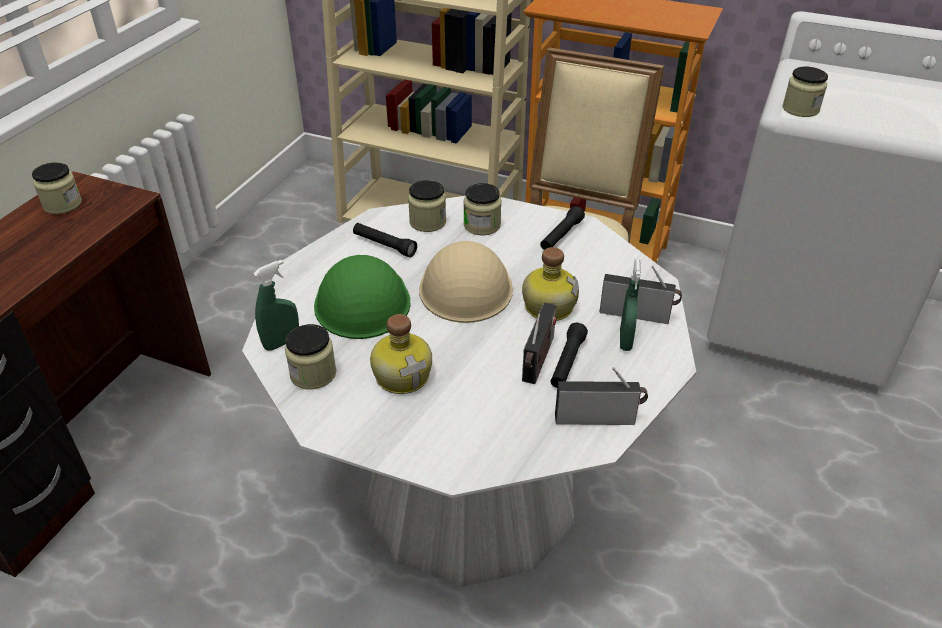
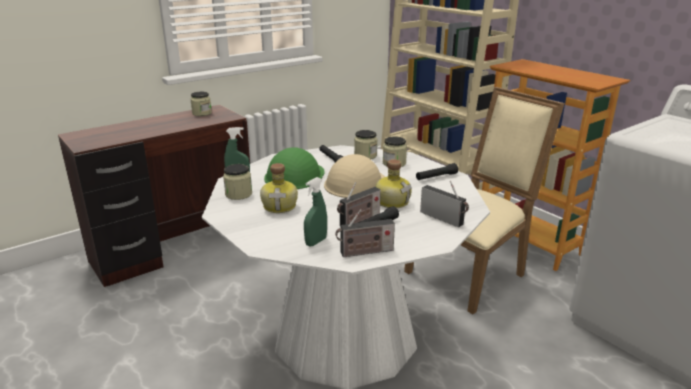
camera: 30 degrees right, 15 degrees down
radio [555,367,648,425] -> radio turned 135 degrees clockwise [335,209,395,257]
green spray bottle [620,259,641,351] -> green spray bottle moved to [304,177,327,247]
jar [782,67,828,117] -> none

